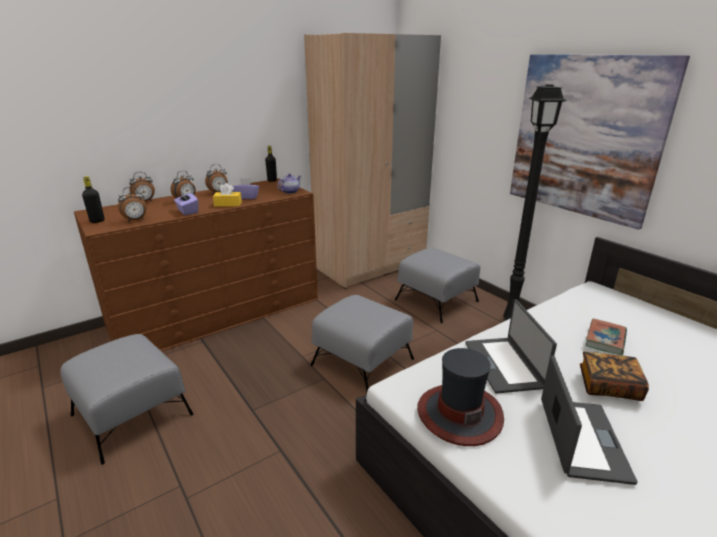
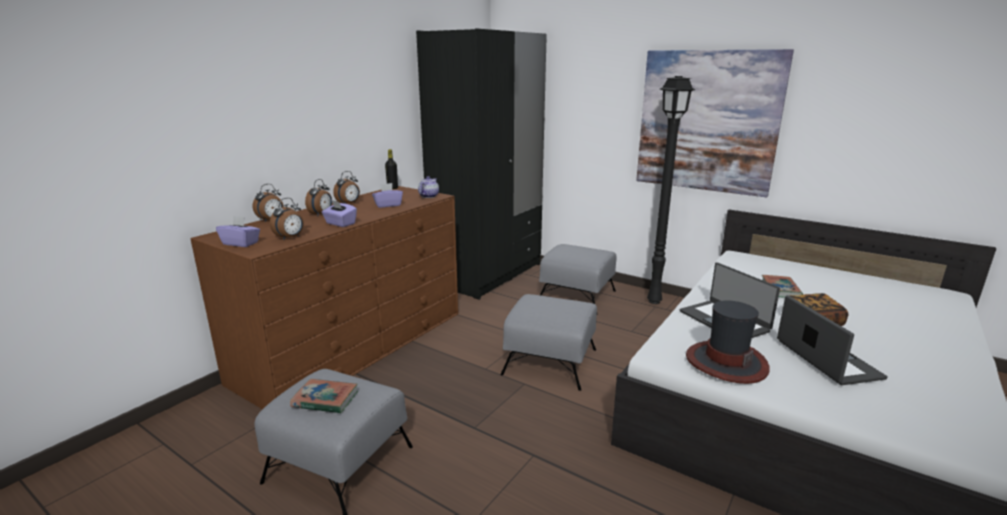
camera: 20 degrees left, 5 degrees down
black bottle [82,176,104,223] -> purple tissue box [216,216,260,247]
yellow tissue box [213,183,242,207] -> none
beige wardrobe [304,33,441,289] -> black wardrobe [416,28,547,300]
none -> book [290,379,358,413]

